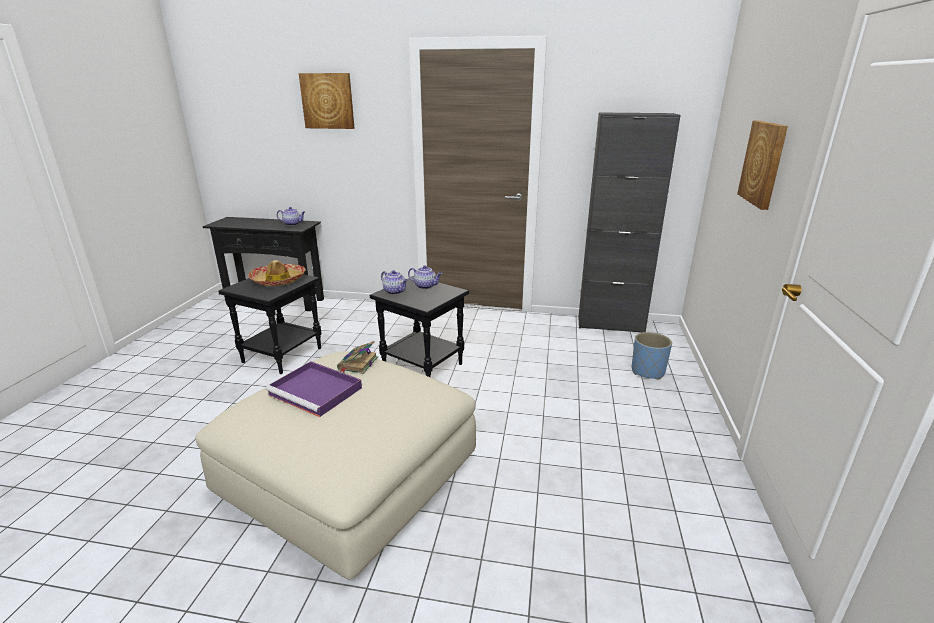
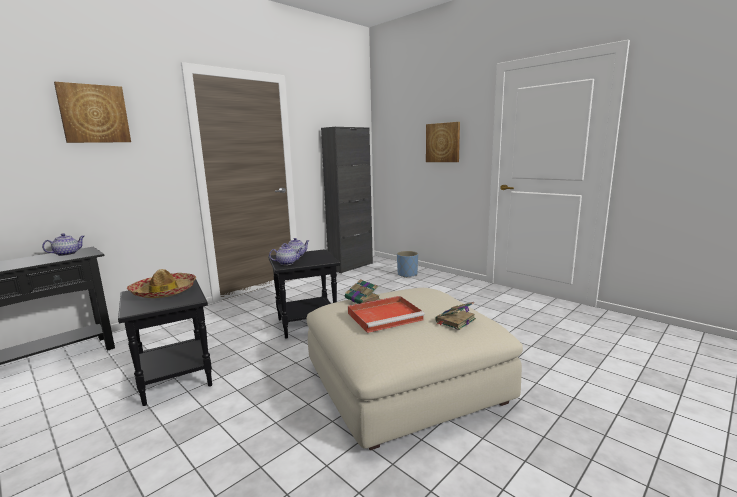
camera: 55 degrees left, 10 degrees down
purple tray [266,361,362,417] -> red tray [348,296,425,333]
none -> book [435,302,476,330]

